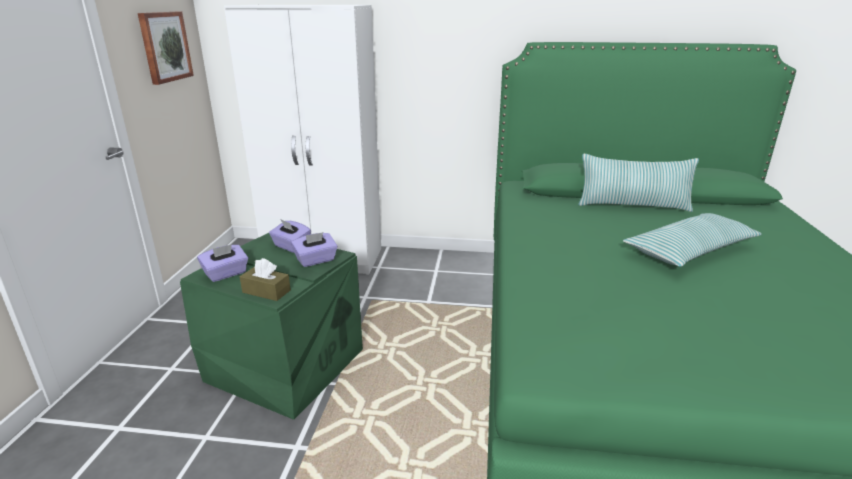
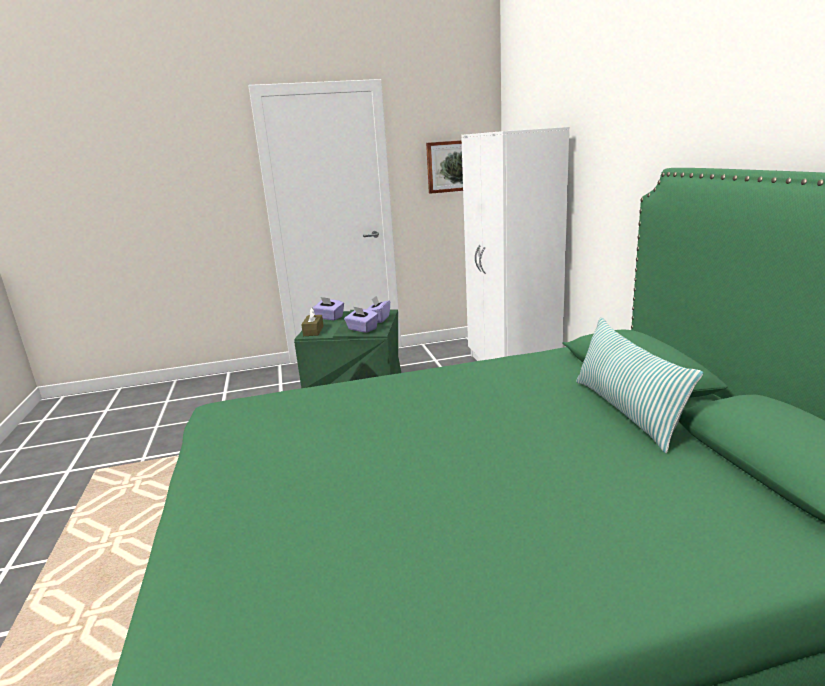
camera: 70 degrees right, 5 degrees down
pillow [623,213,762,267] -> none

